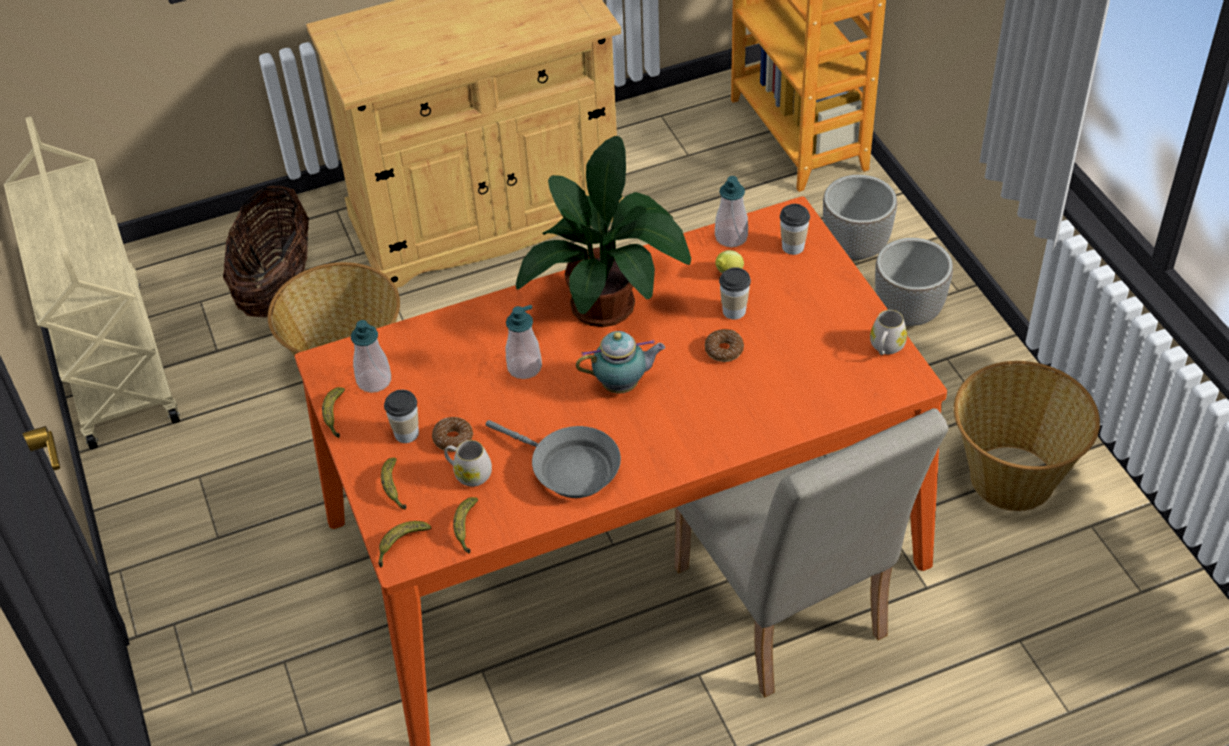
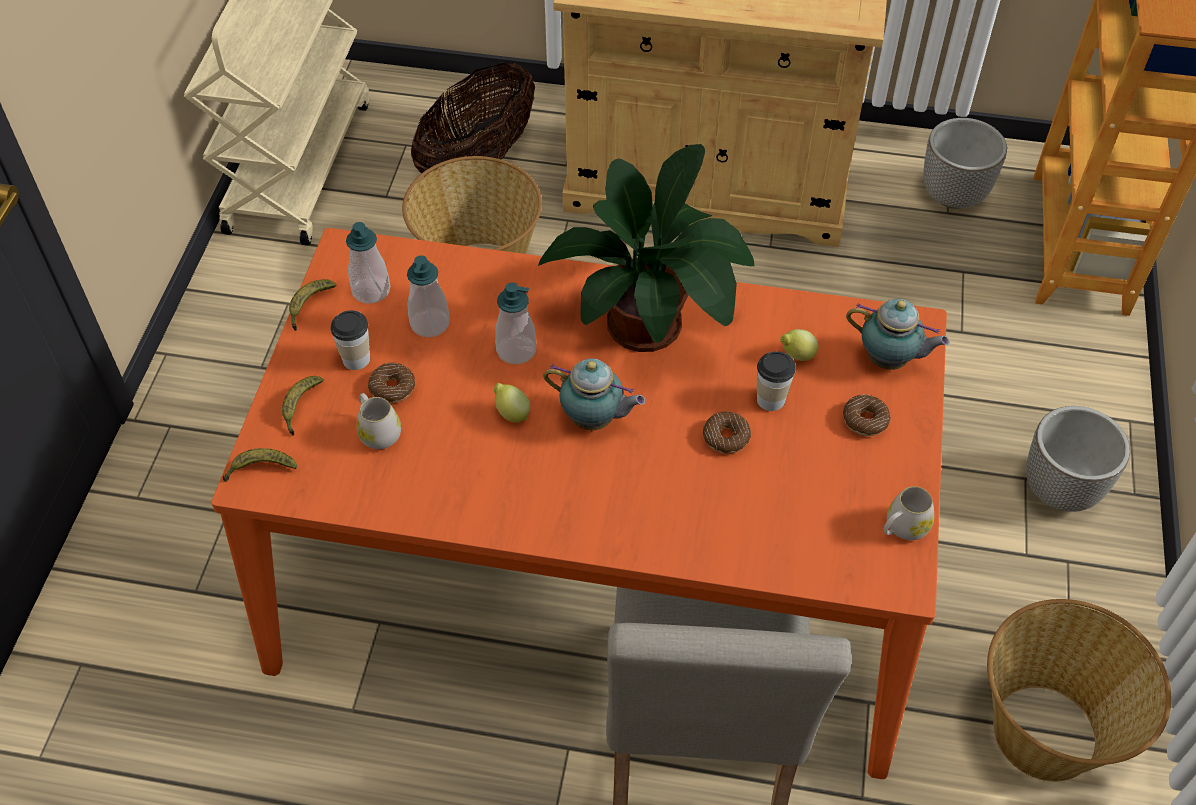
camera: 30 degrees right, 5 degrees up
banana [453,497,478,554] -> none
grey frying pan [486,420,621,498] -> none
soap dispenser [715,176,748,247] -> soap dispenser moved to [407,255,450,337]
cup [780,204,810,255] -> teapot [846,299,949,370]
planter [823,175,897,260] -> planter moved to [923,118,1007,209]
none -> lemon [494,383,530,423]
none -> donut [843,395,890,436]

